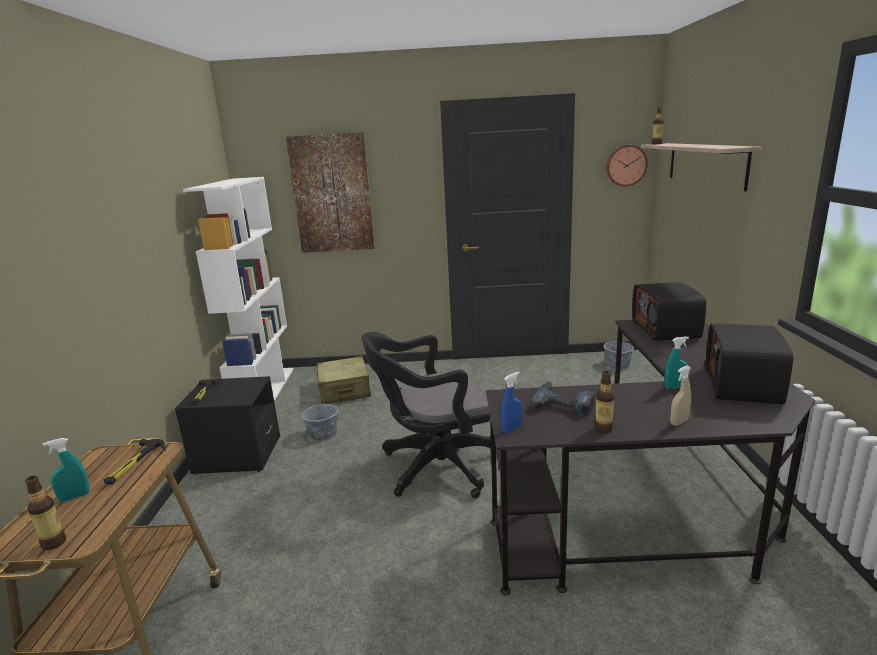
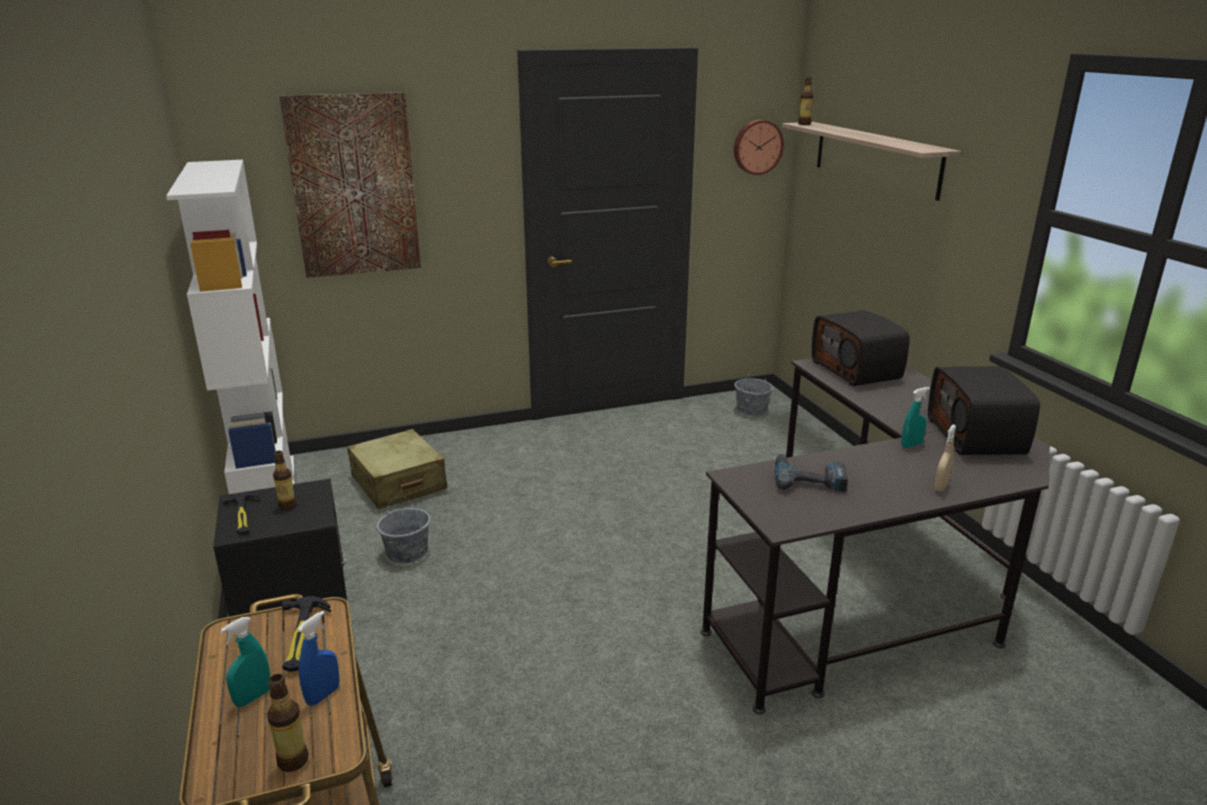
camera: 20 degrees left, 5 degrees up
black office chair [361,332,491,498] -> none
blue spray bottle [501,372,523,433] -> blue spray bottle moved to [298,611,339,706]
bottle [594,371,614,433] -> bottle moved to [273,451,296,510]

